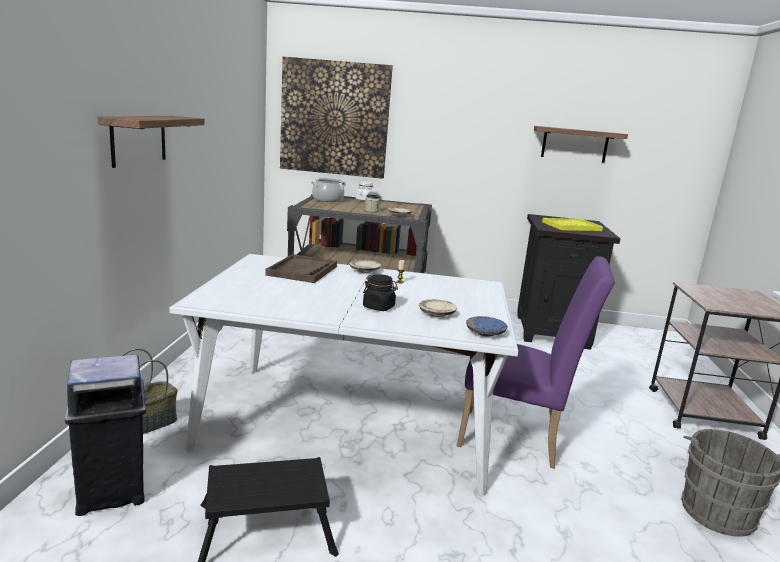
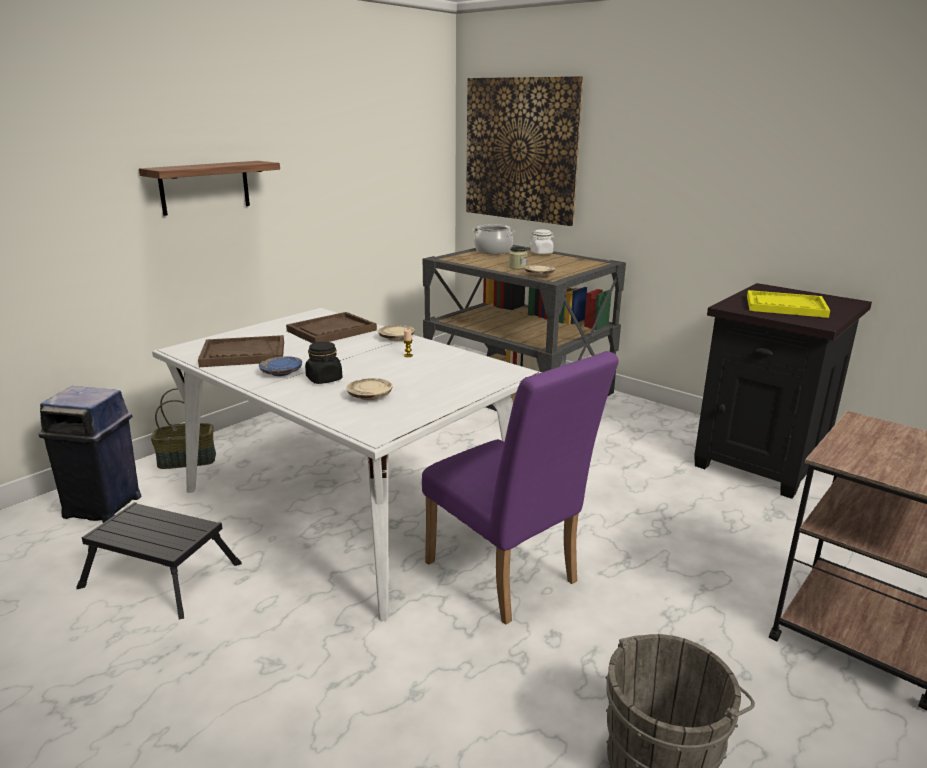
camera: 35 degrees right, 5 degrees up
blue plate [466,316,508,336] -> blue plate moved to [259,356,302,376]
shelf [534,126,628,163] -> none
none -> brown tray [198,335,284,367]

